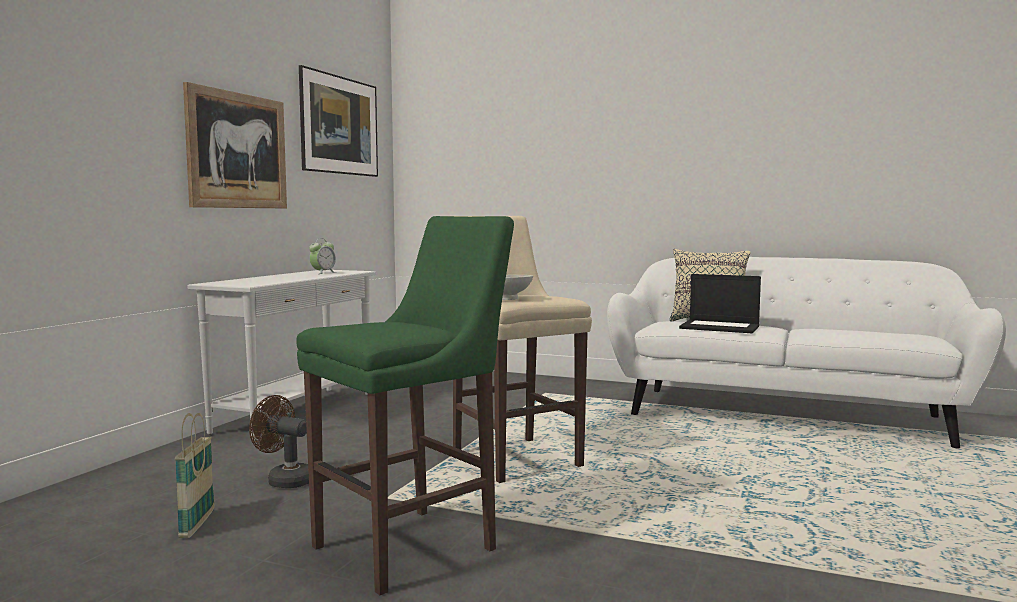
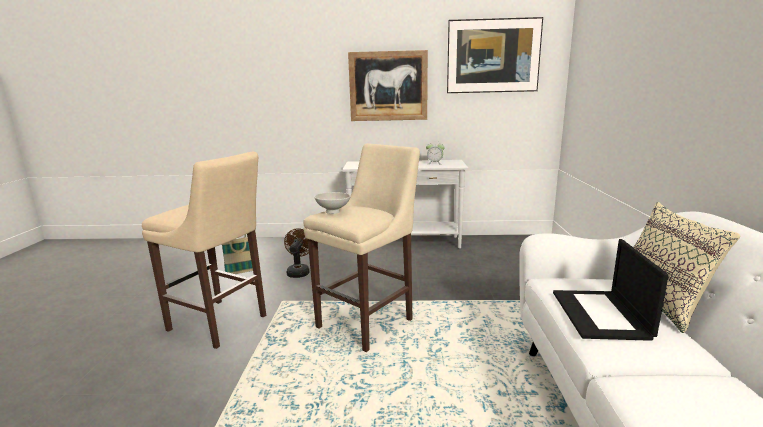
camera: 70 degrees right, 10 degrees up
green stool [296,216,514,595] -> beige stool [142,152,266,349]

